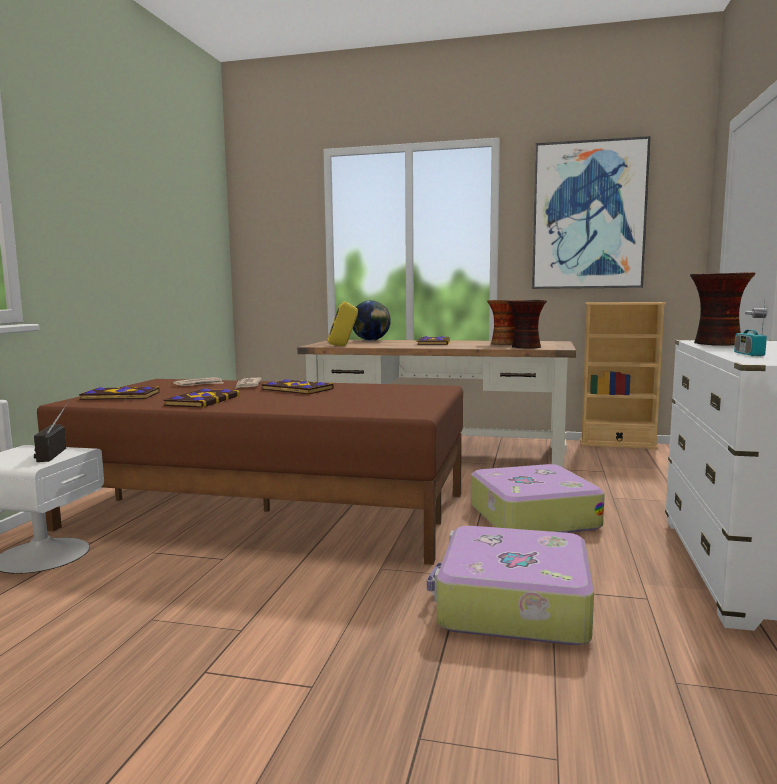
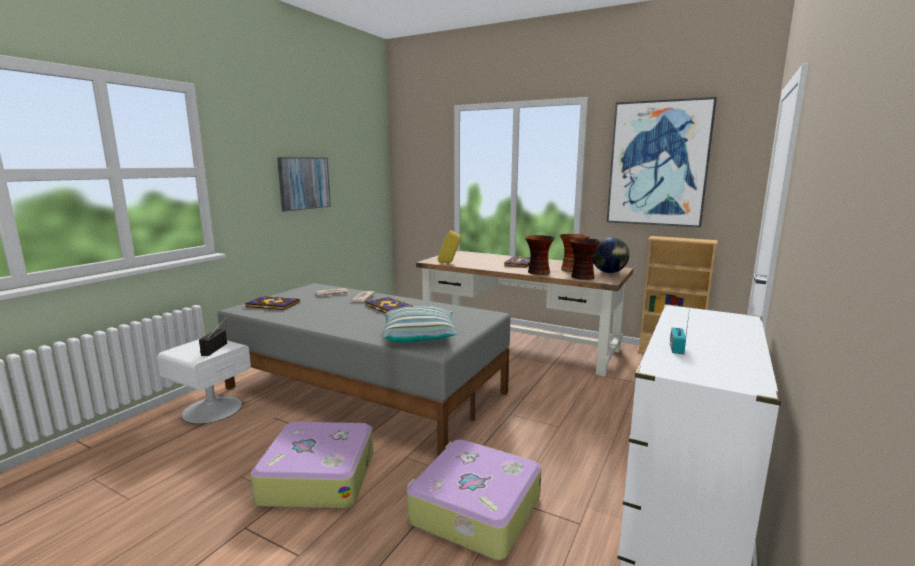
camera: 15 degrees right, 5 degrees up
brown bed [37,379,463,565] -> grey bed [218,283,510,457]
book [163,388,240,408] -> none
globe [353,300,391,341] -> globe moved to [593,237,629,273]
suitcase [471,464,605,533] -> suitcase moved to [250,421,373,509]
vase [690,272,756,346] -> vase moved to [525,235,555,275]
none -> picture [277,157,331,212]
none -> pillow [383,306,458,343]

